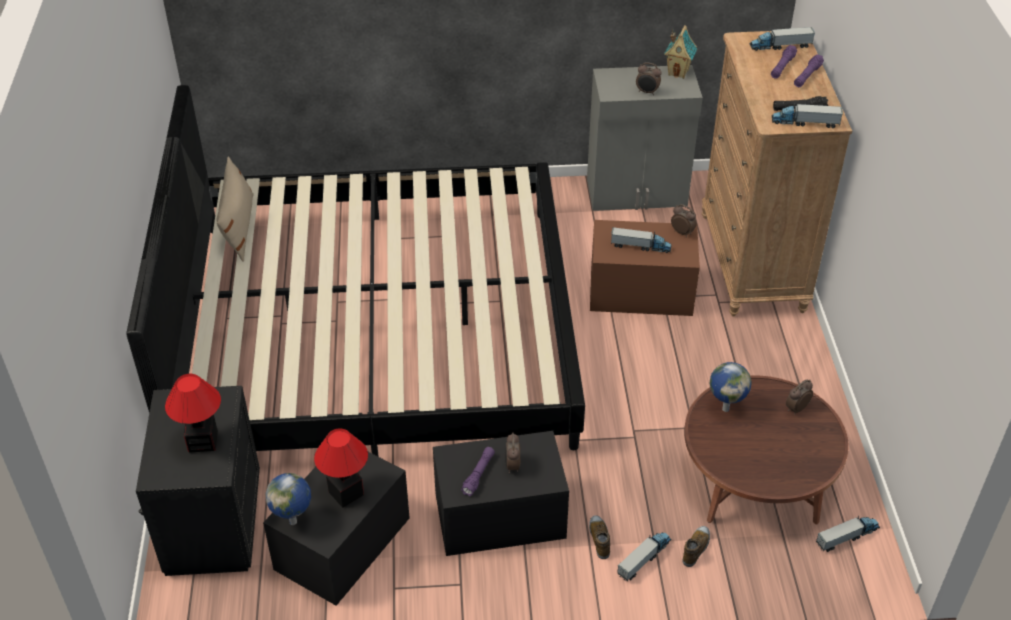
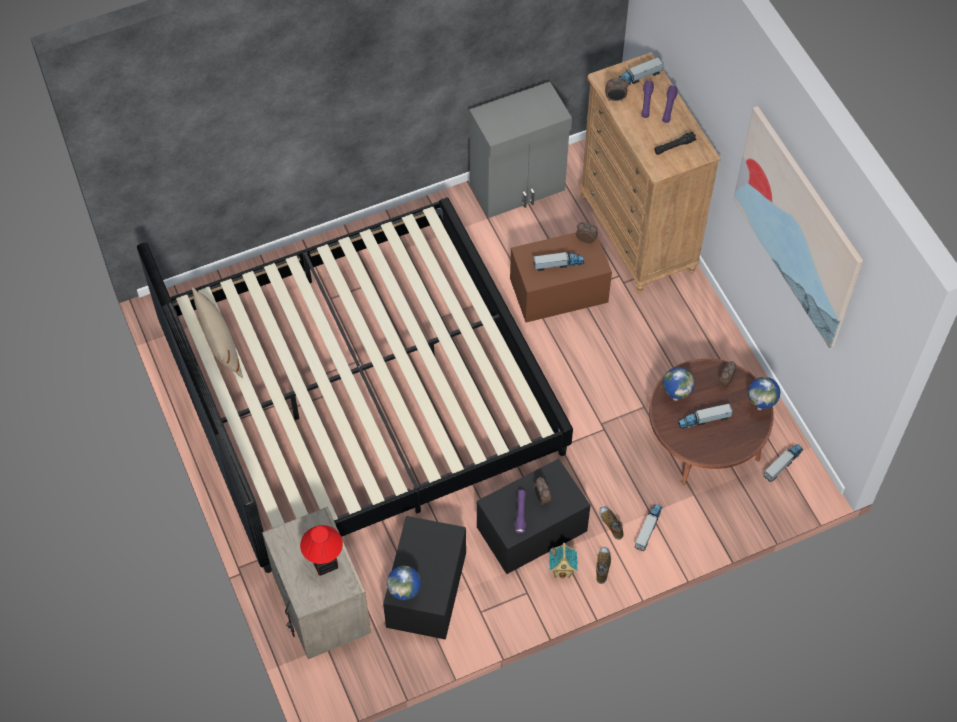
camera: 20 degrees left, 15 degrees up
black nightstand [136,386,260,576] -> beige nightstand [262,507,371,659]
table lamp [314,428,368,508] -> none
alarm clock [636,63,662,95] -> alarm clock moved to [605,78,629,101]
toy house [664,25,697,79] -> toy house moved to [549,543,577,579]
shoe [682,526,710,567] -> shoe moved to [596,547,611,584]
toy truck [772,103,843,128] -> toy truck moved to [678,403,733,429]
none -> picture [733,106,863,348]
none -> globe [748,377,780,410]

